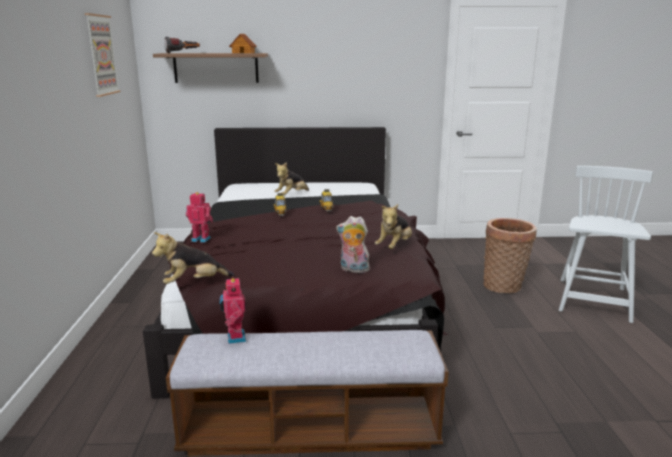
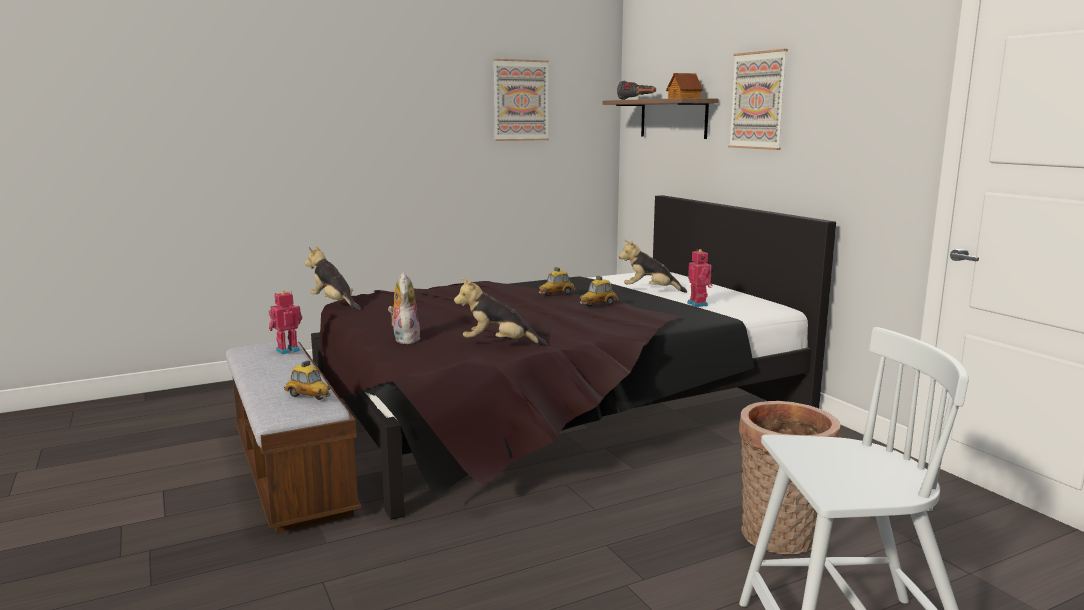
camera: 65 degrees right, 5 degrees down
toy robot [186,192,213,243] -> toy robot moved to [687,249,713,307]
none -> toy car [284,361,331,400]
none -> picture [728,49,788,150]

